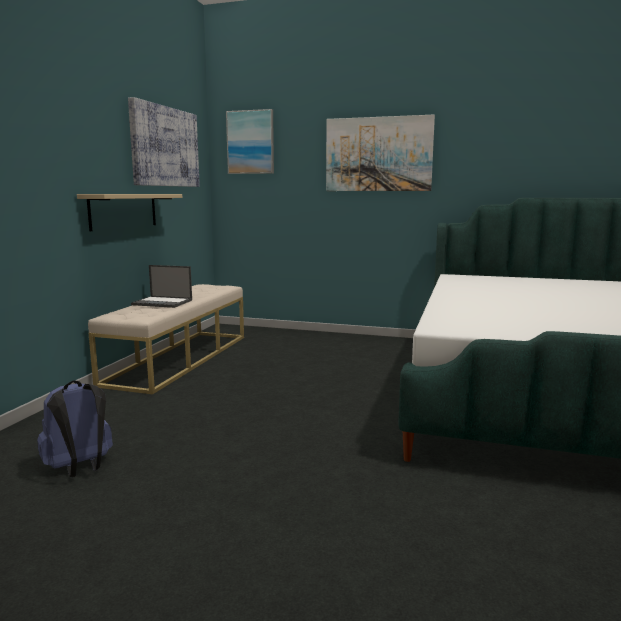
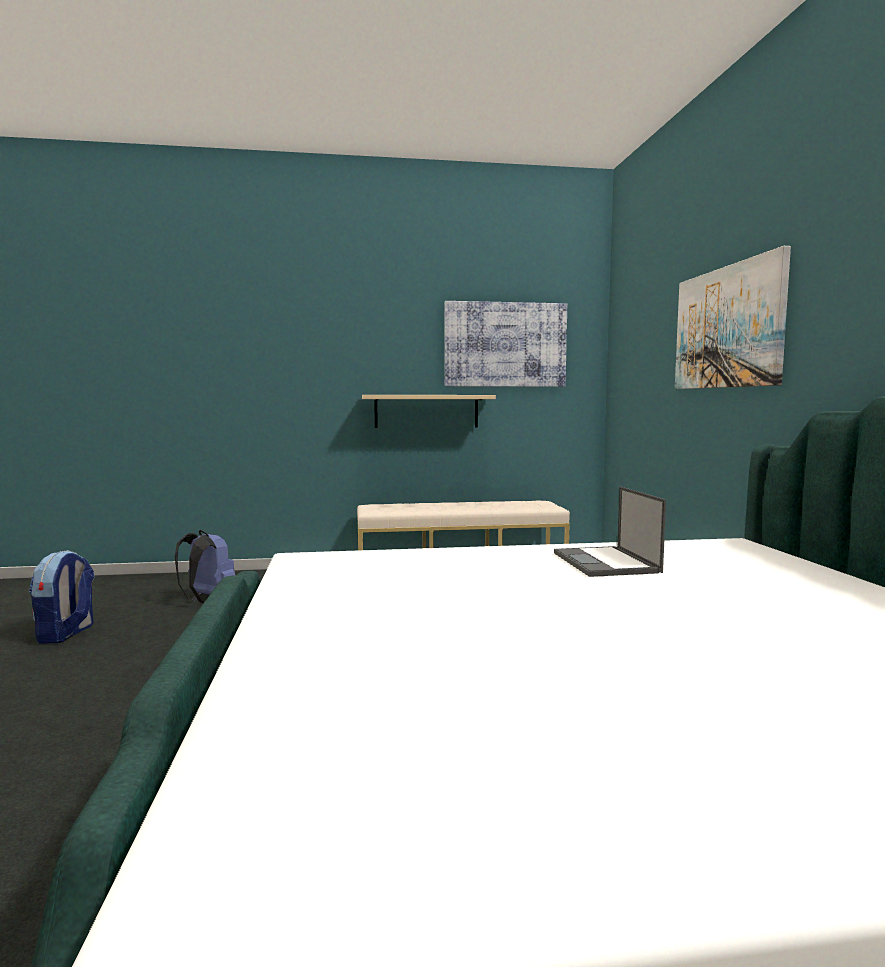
camera: 65 degrees right, 5 degrees down
laptop [131,265,192,308] -> laptop moved to [554,486,666,577]
picture [226,109,274,174] -> none
none -> backpack [29,550,94,644]

